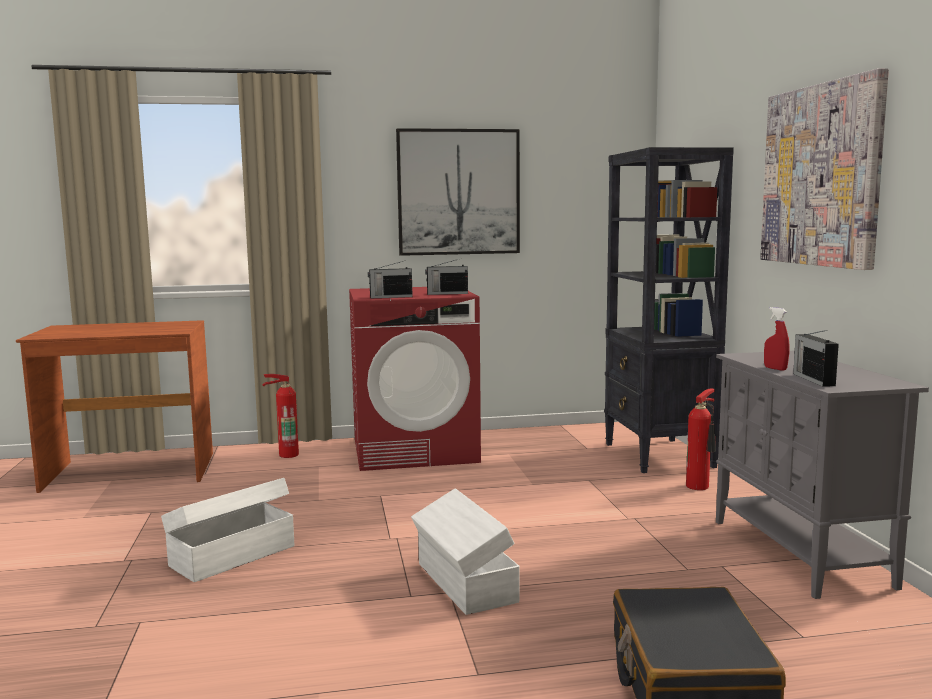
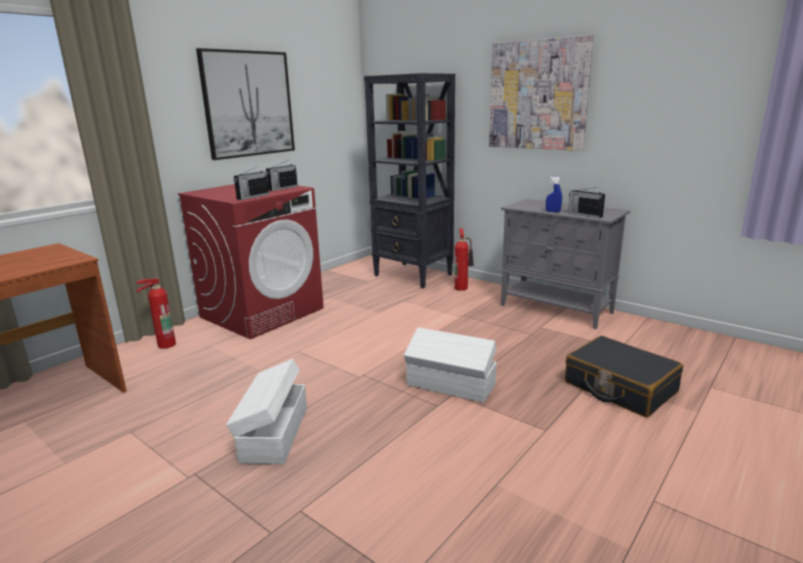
camera: 40 degrees left, 10 degrees up
red spray bottle [764,307,789,371] -> blue spray bottle [546,177,562,212]

